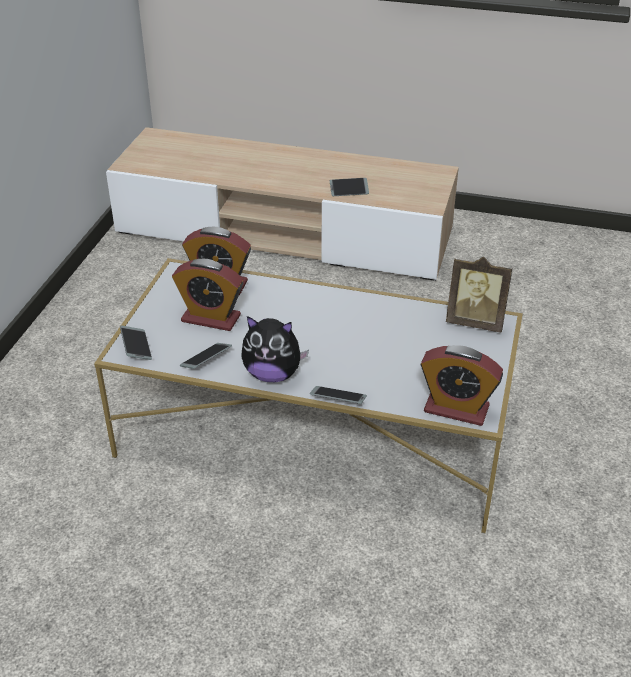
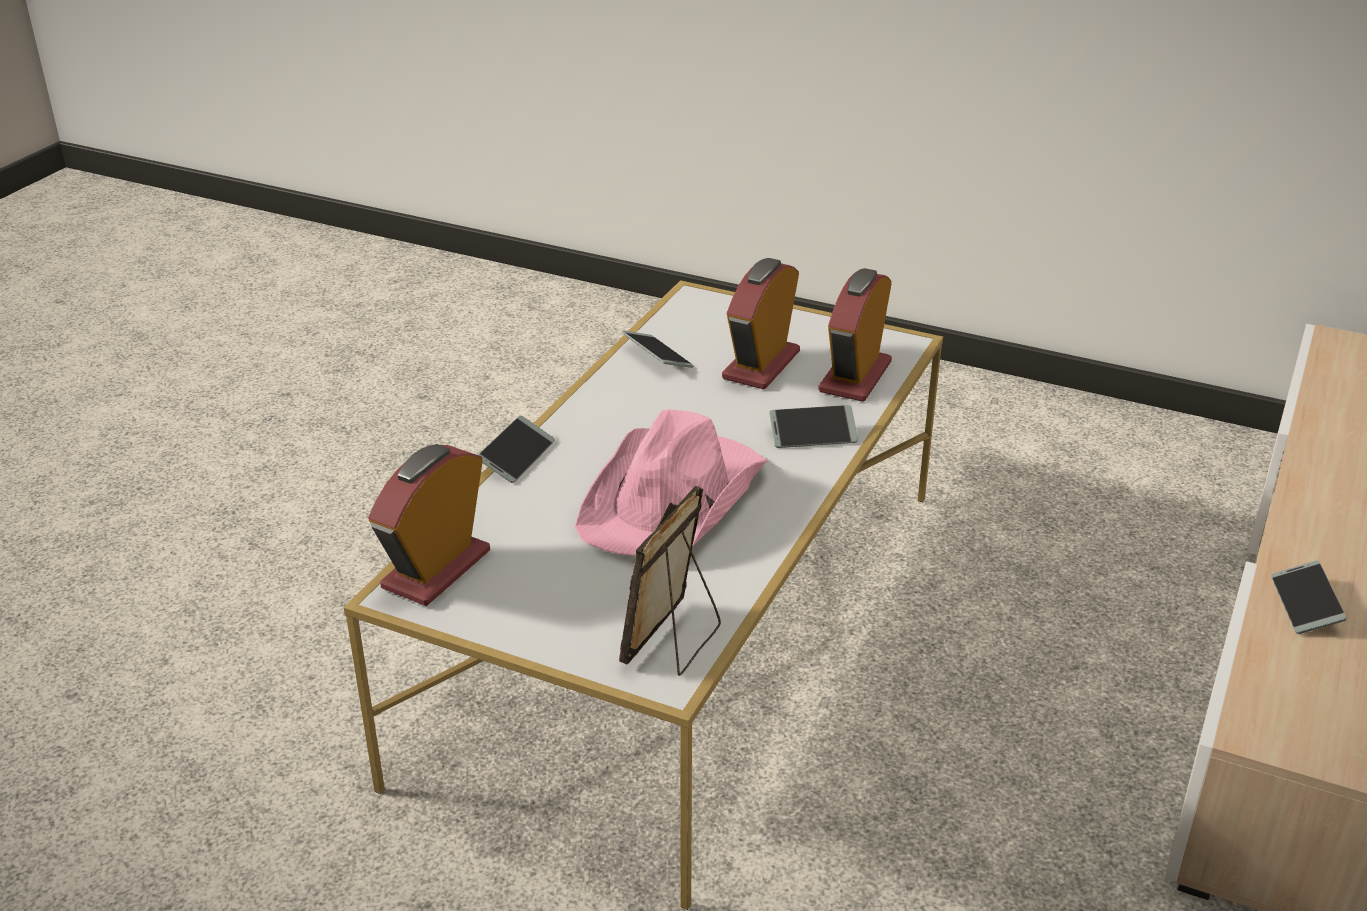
camera: 100 degrees right, 5 degrees down
phone [120,325,152,360] -> phone moved to [769,405,858,448]
plush toy [241,316,309,382] -> none
none -> pink hat [574,409,769,556]

